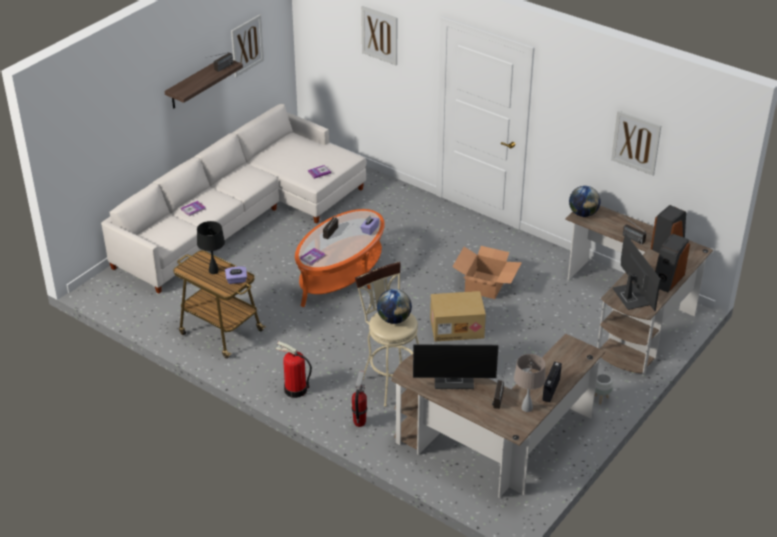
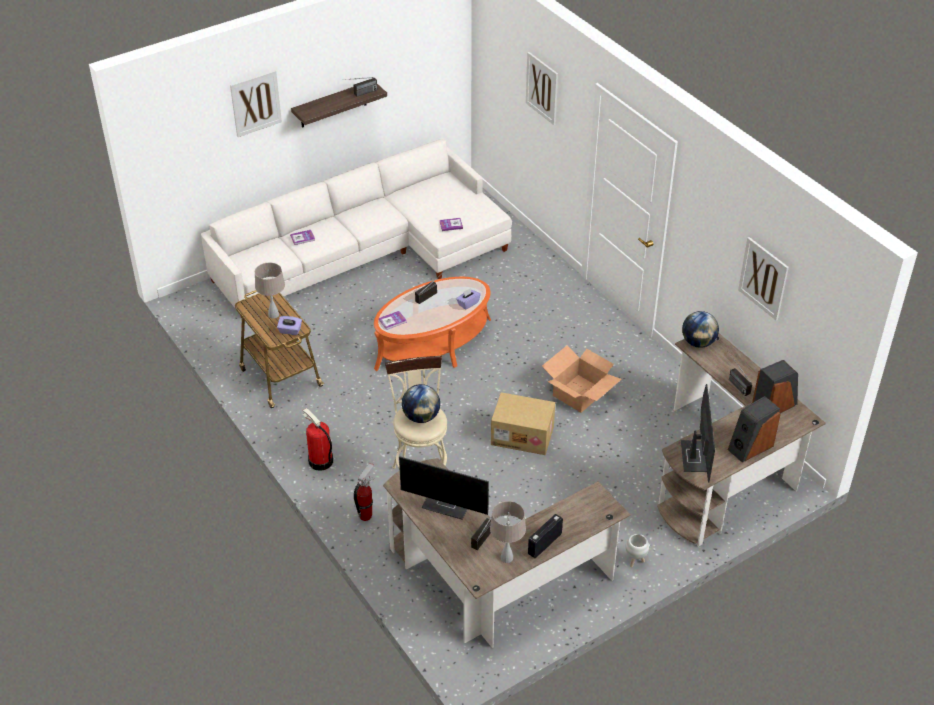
camera: 20 degrees right, 5 degrees up
black table lamp [197,221,225,274] -> beige table lamp [255,262,285,319]
picture [231,14,264,77] -> picture moved to [230,70,282,137]

